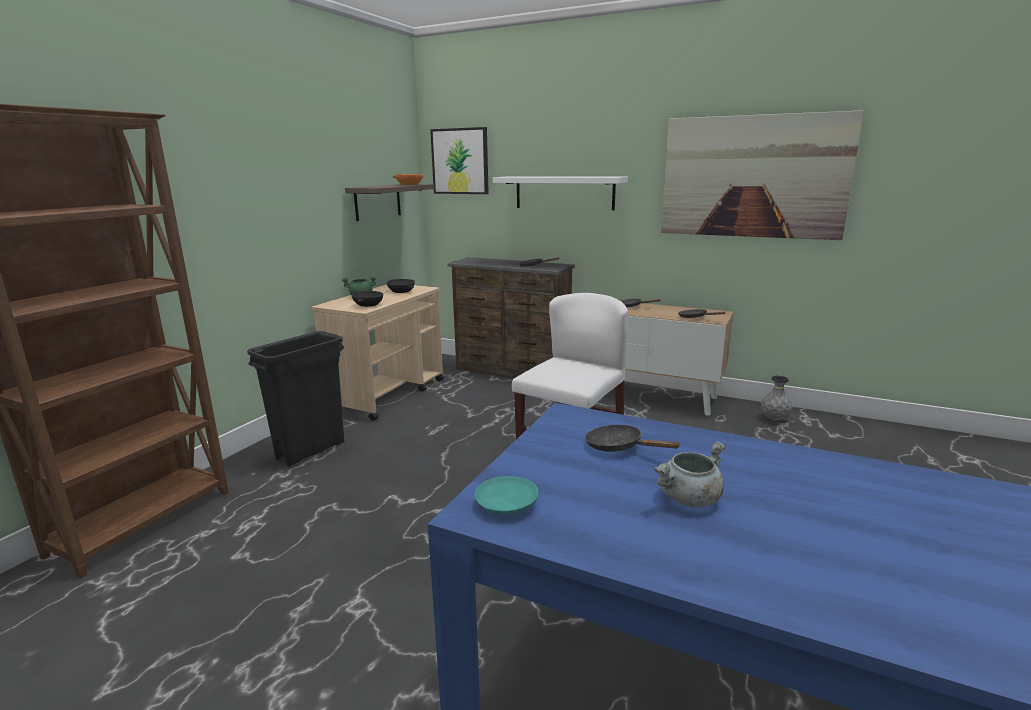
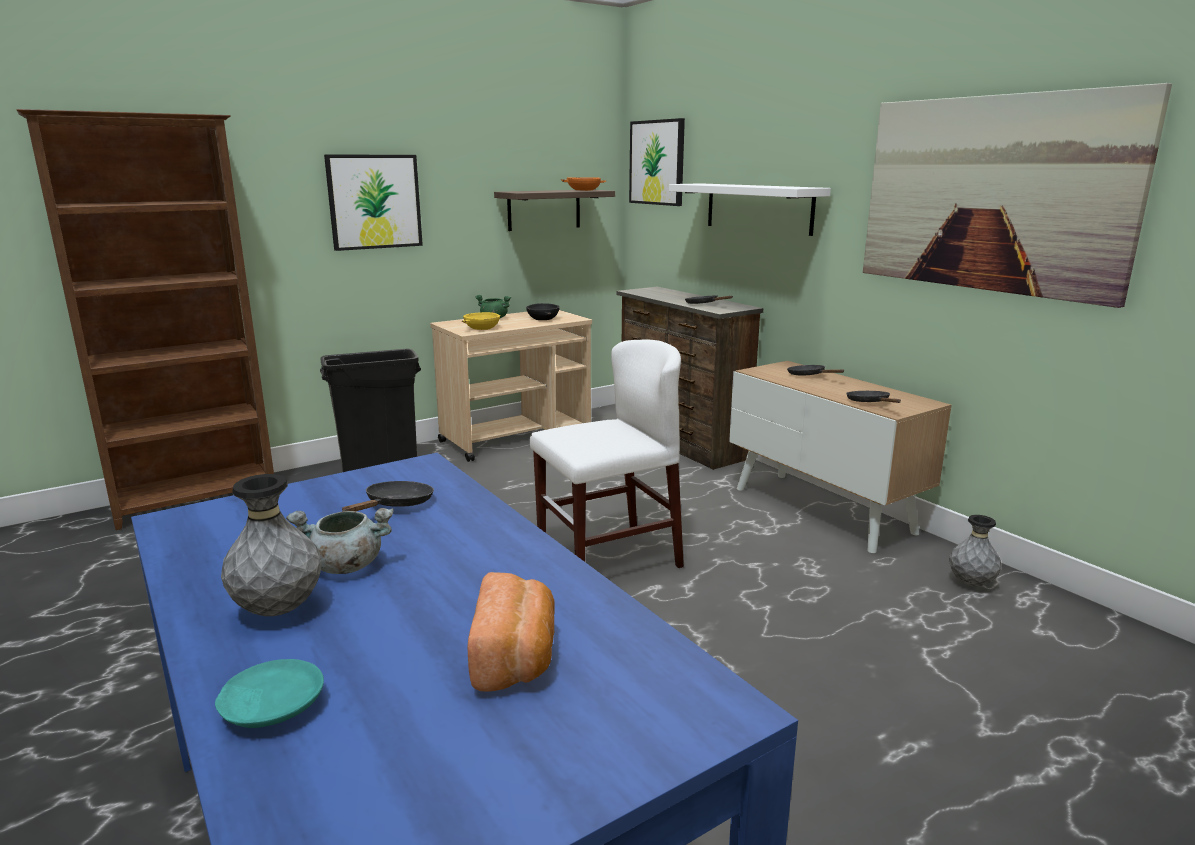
camera: 30 degrees right, 0 degrees up
black bowl [352,291,383,307] -> yellow bowl [462,312,501,330]
turquoise plate [475,476,539,514] -> turquoise plate moved to [215,659,324,728]
black frying pan [585,425,681,452] -> black frying pan turned 45 degrees clockwise [342,481,434,512]
none -> grey vase [221,474,321,616]
none -> picture [324,154,423,251]
none -> bread [468,572,555,692]

